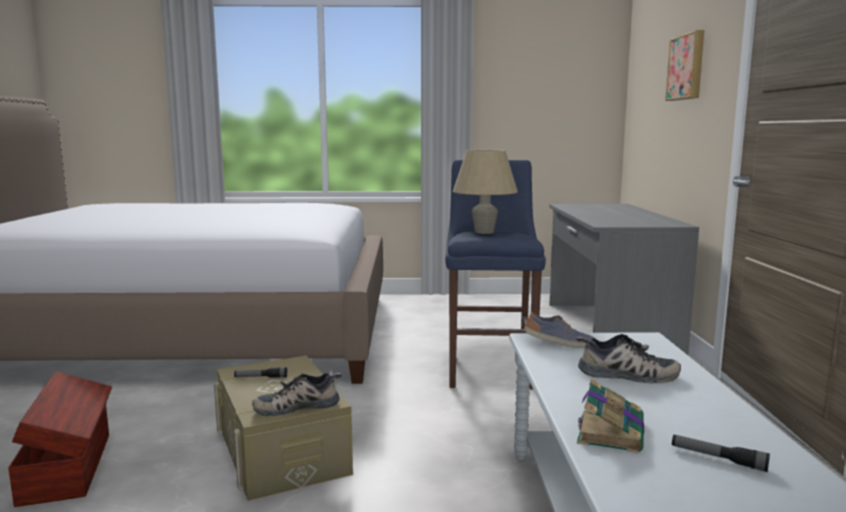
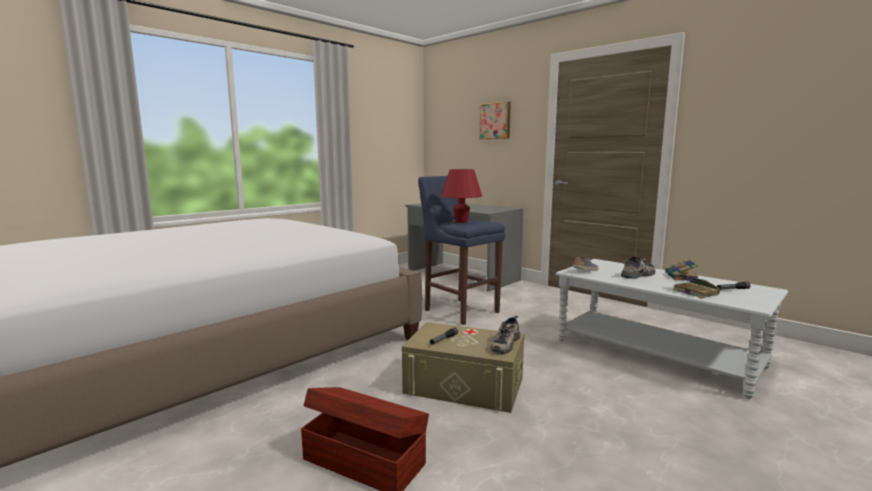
camera: 45 degrees left, 0 degrees up
beige table lamp [453,150,518,234] -> red table lamp [441,169,482,223]
none -> book [665,259,698,280]

